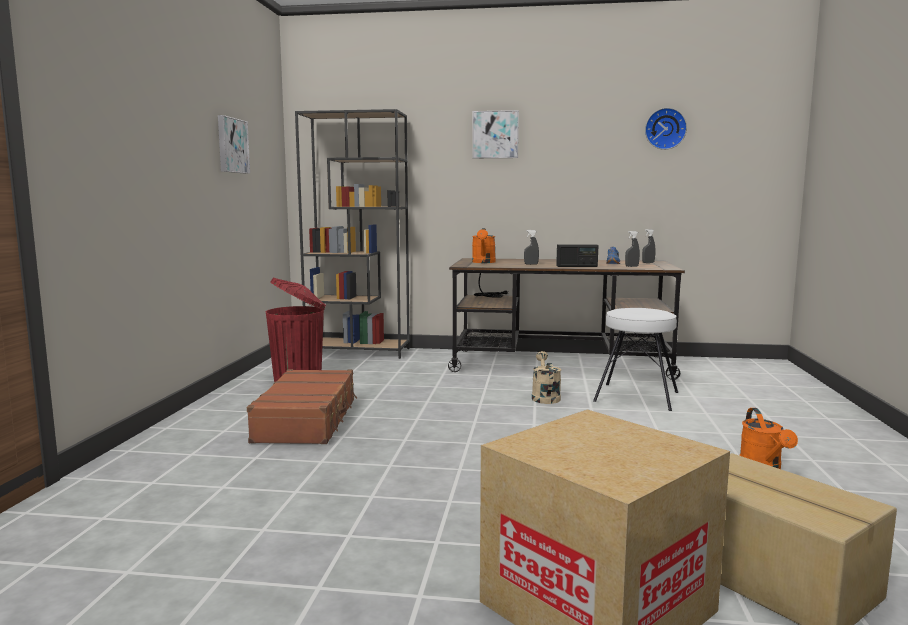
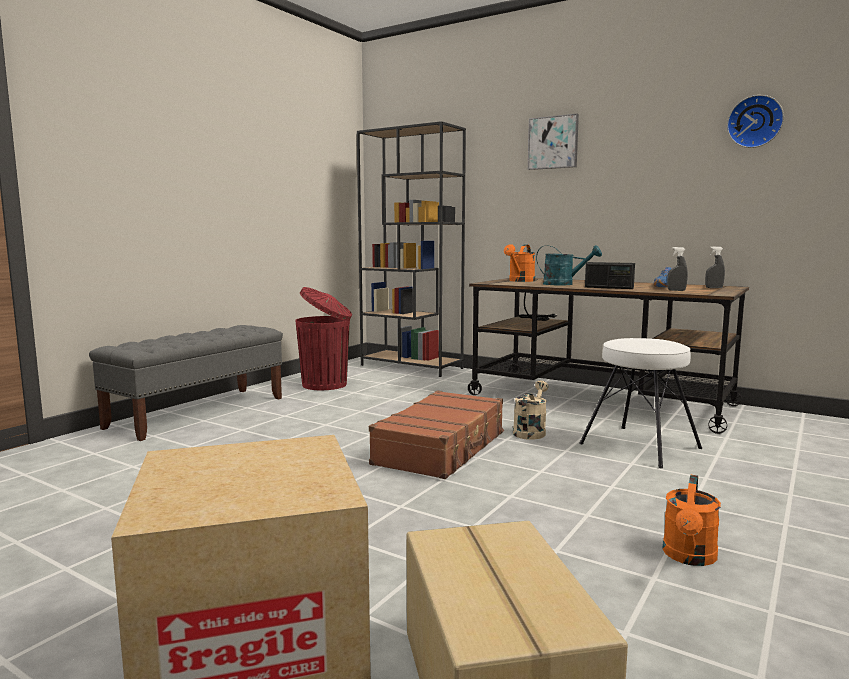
camera: 25 degrees right, 0 degrees up
picture [218,115,250,174] -> none
brown suitcase [247,369,357,444] -> brown suitcase moved to [369,391,504,479]
grey spray bottle [524,230,539,265] -> turquoise watering can [536,245,602,285]
none -> grey bench [89,325,283,441]

